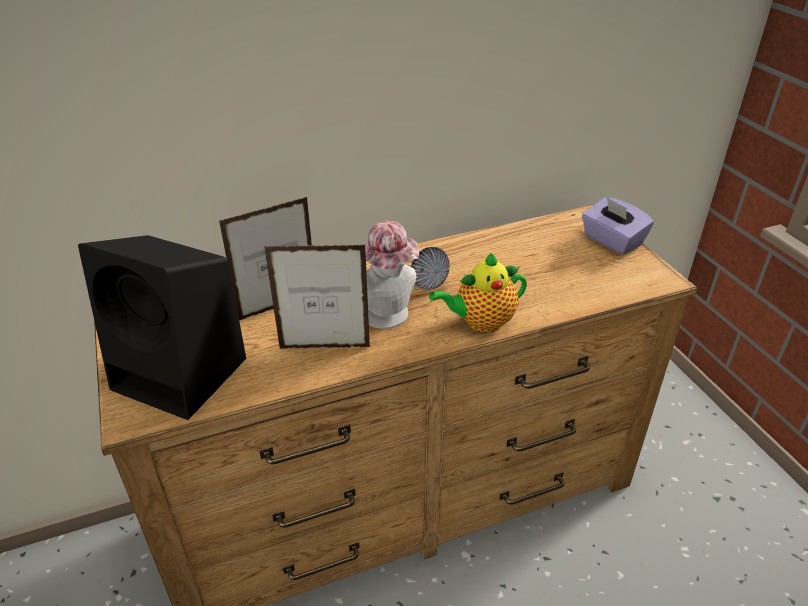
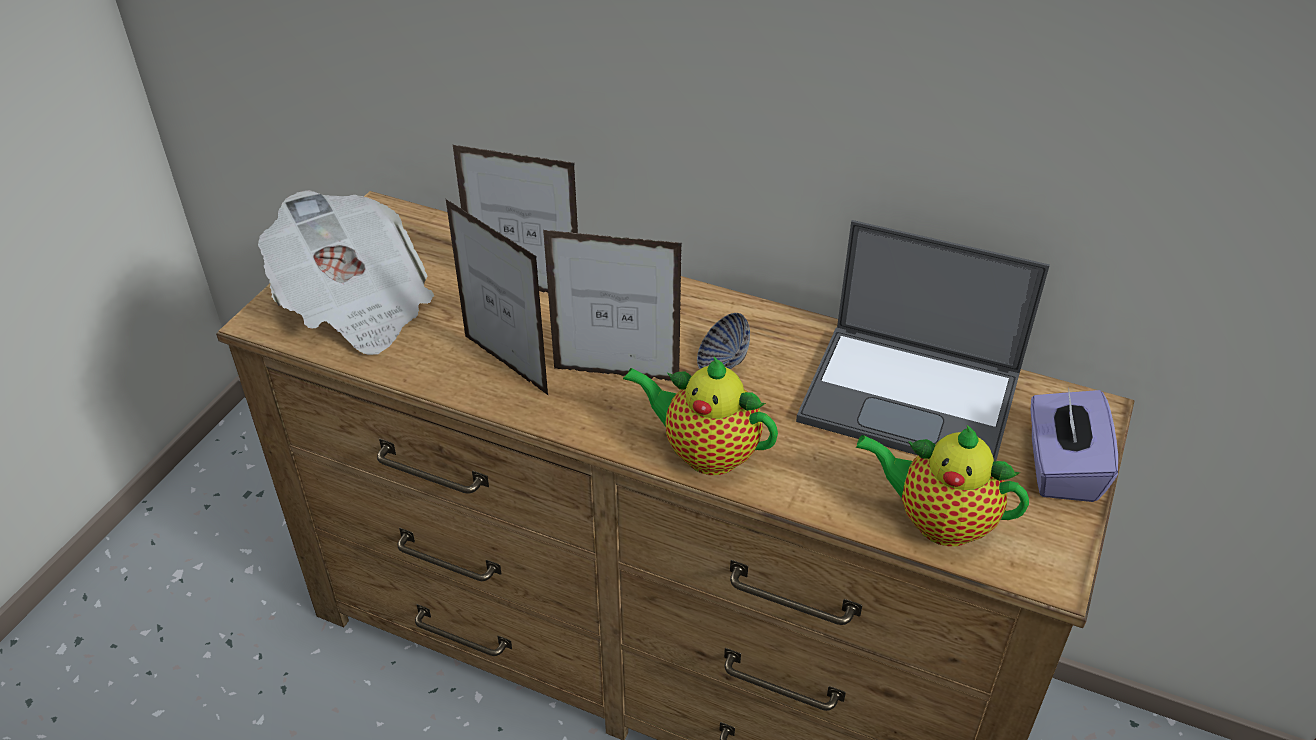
camera: 45 degrees right, 5 degrees up
black speaker [78,235,246,420] -> newspaper [258,190,434,355]
hat [365,221,419,329] -> picture frame [543,230,682,381]
none -> laptop [796,220,1050,462]
none -> teapot [855,425,1029,547]

